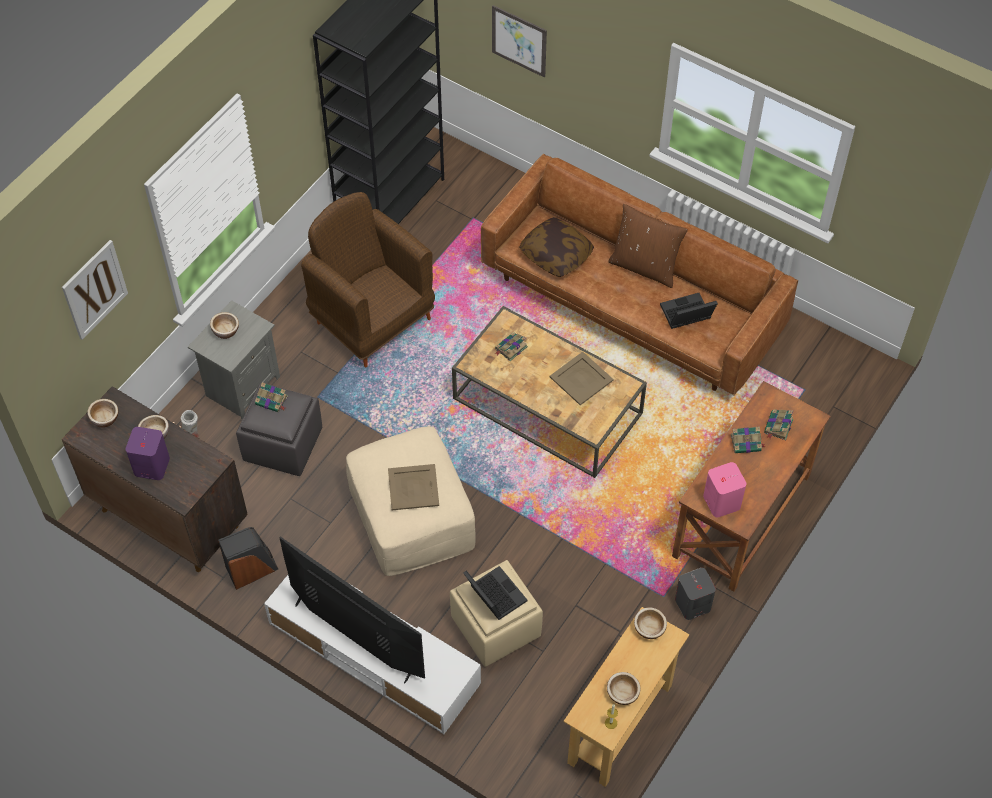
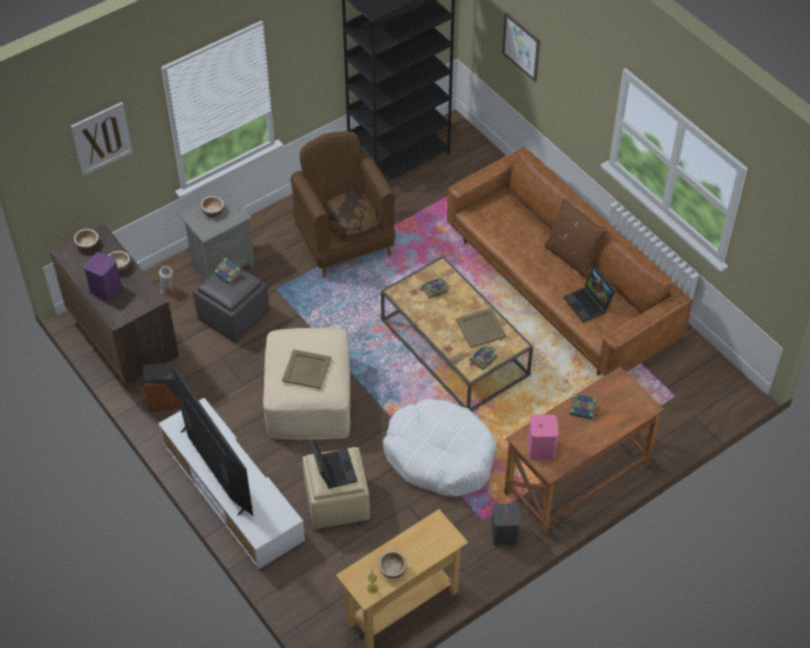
camera: 20 degrees right, 5 degrees down
pillow [519,217,594,277] -> pillow moved to [323,190,381,237]
bowl [634,607,667,639] -> none
laptop [660,293,718,329] -> laptop turned 120 degrees counterclockwise [563,266,615,323]
book [764,409,793,440] -> book moved to [469,345,498,371]
none -> white dog bed [383,399,496,497]

